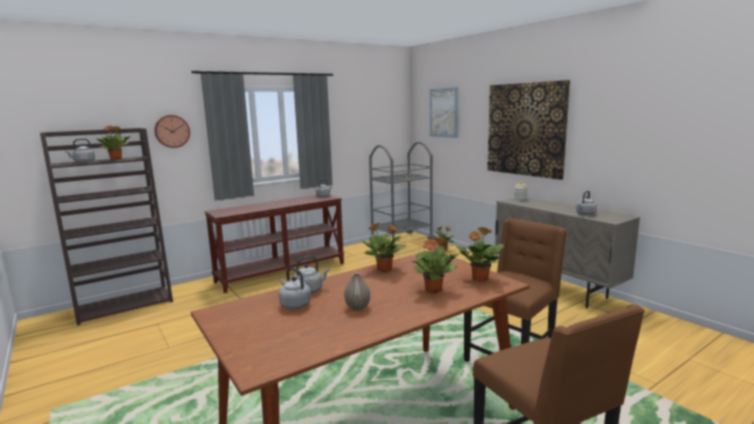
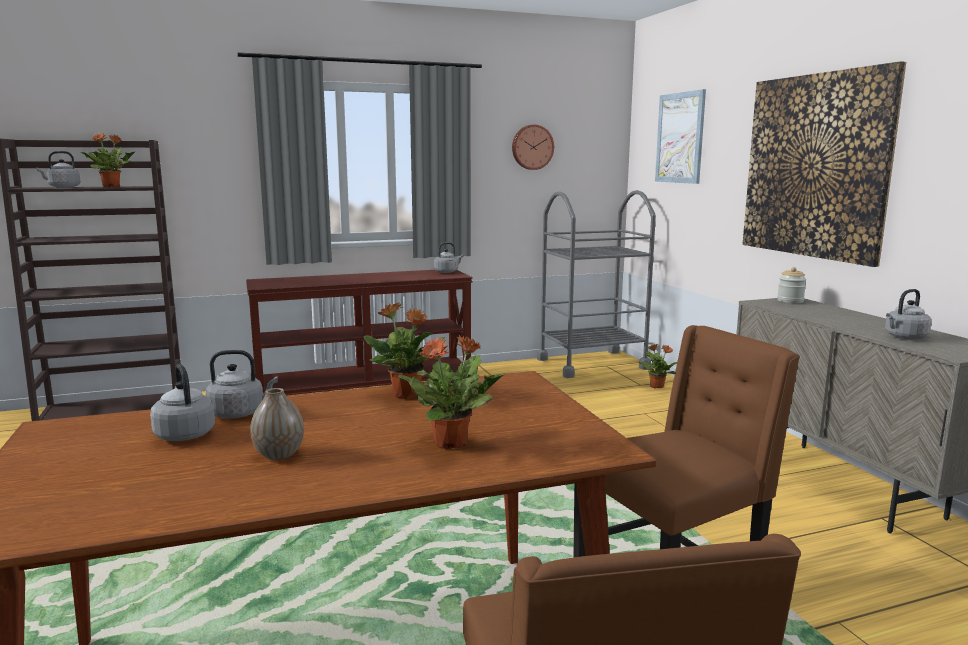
camera: 15 degrees right, 0 degrees up
wall clock [154,115,190,148] -> wall clock moved to [512,125,554,170]
potted plant [456,227,504,282] -> none

